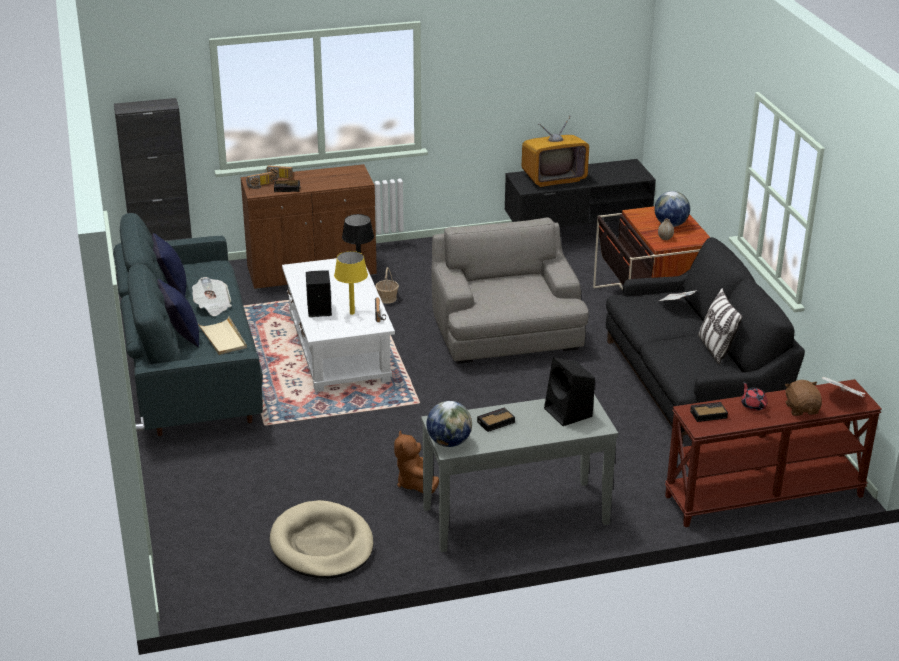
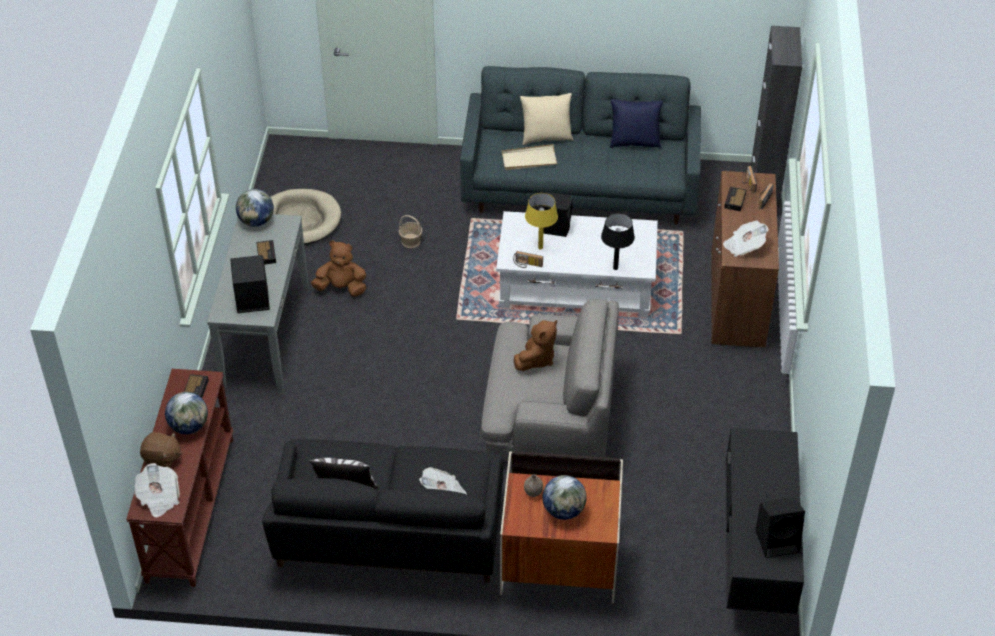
camera: 110 degrees right, 15 degrees up
blue pillow [157,279,199,347] -> beige pillow [520,93,573,145]
newspaper [192,277,232,316] -> newspaper moved to [723,221,769,257]
basket [376,267,399,304] -> basket moved to [398,215,422,248]
television [522,116,589,187] -> none
red teapot [741,382,768,411] -> globe [165,392,208,434]
none -> brown plush toy [514,320,557,371]
none -> black speaker [755,497,805,558]

